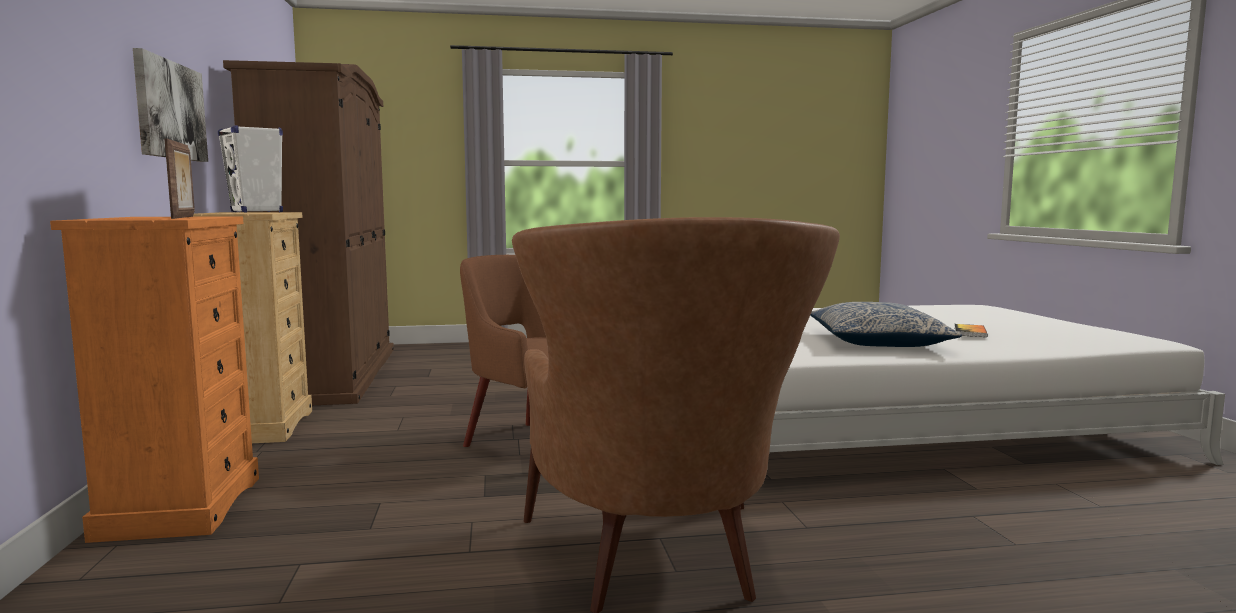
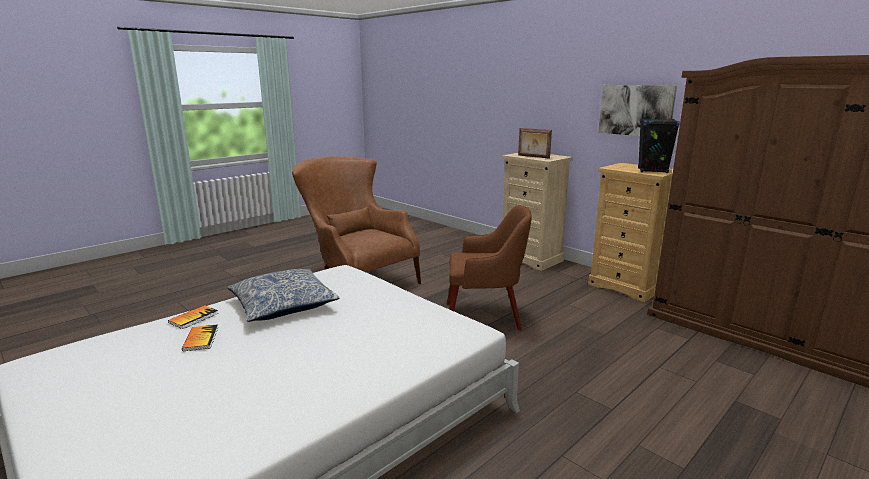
camera: 145 degrees right, 10 degrees up
orange dresser [50,216,259,543] -> beige dresser [502,153,573,271]
white speaker [218,125,283,212] -> black speaker [638,119,680,173]
none -> book [168,305,219,329]

